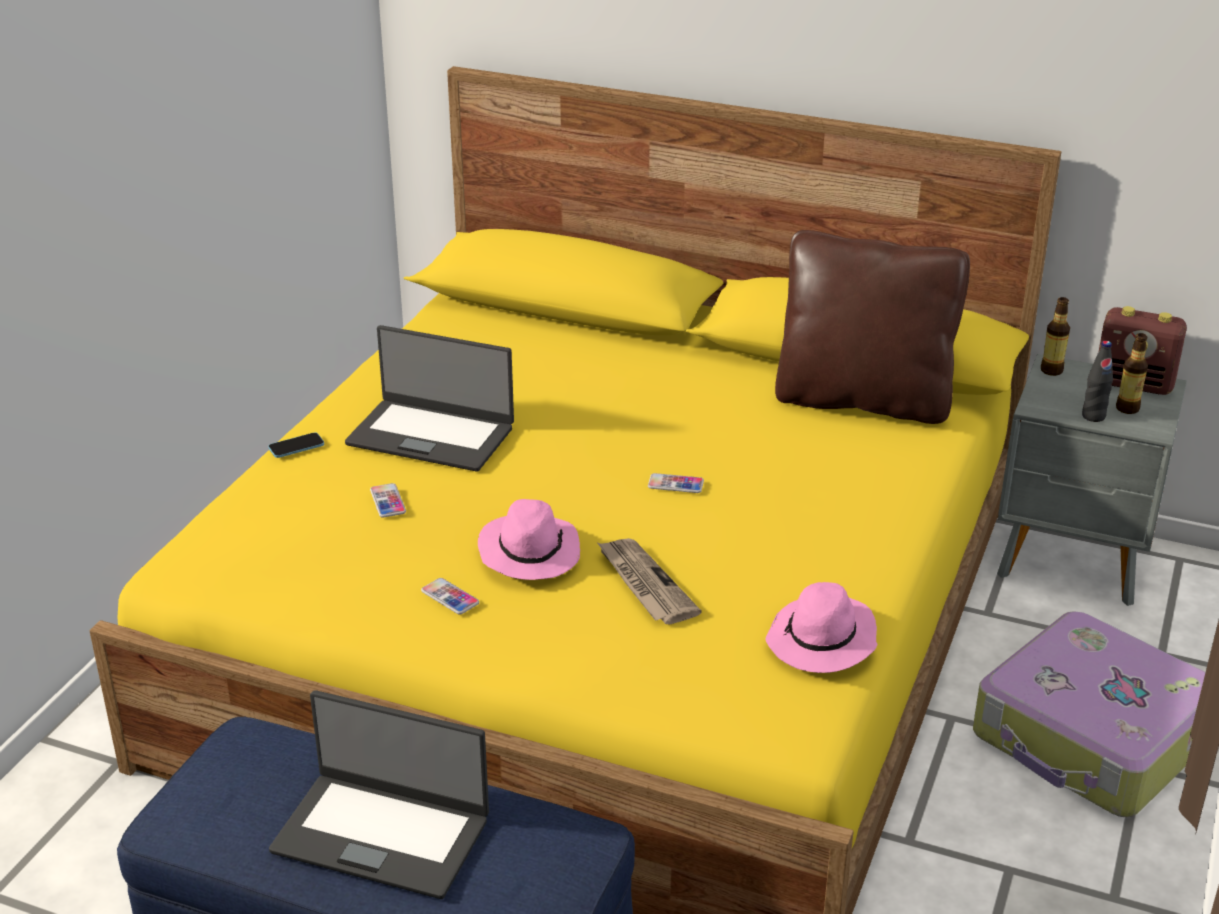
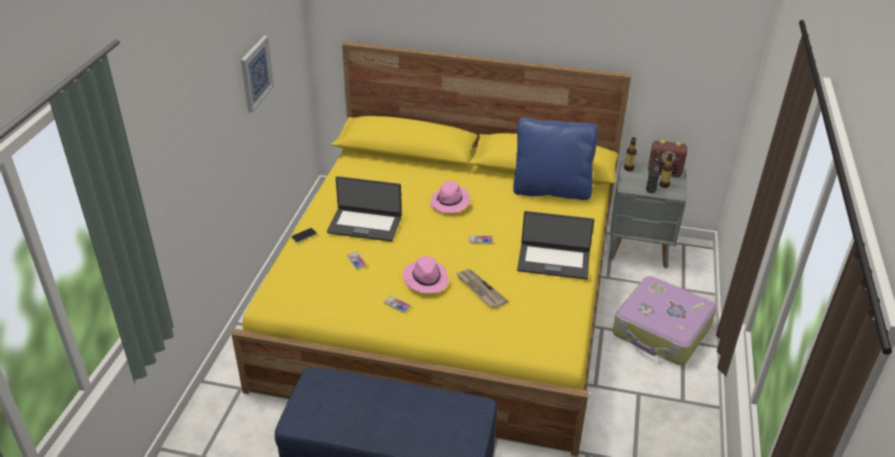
camera: 10 degrees left, 5 degrees up
laptop [269,690,489,899] -> laptop moved to [517,211,594,279]
pink hat [766,582,877,673] -> pink hat moved to [430,181,470,213]
brown pillow [775,230,970,424] -> blue pillow [513,118,598,200]
none -> picture [241,36,274,113]

